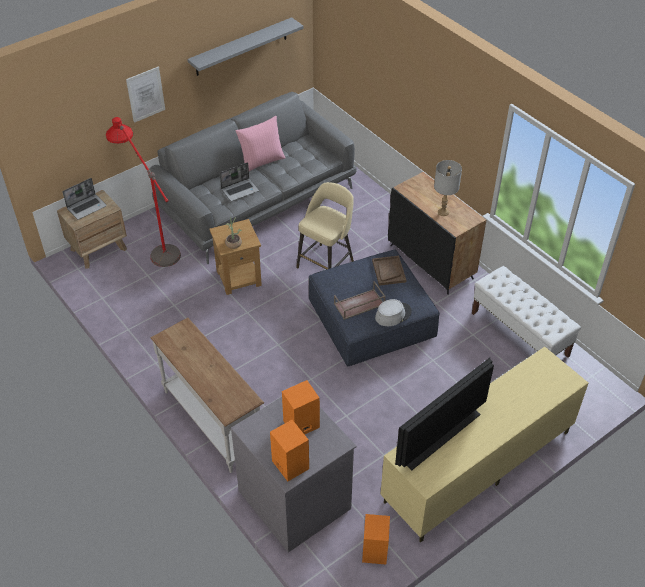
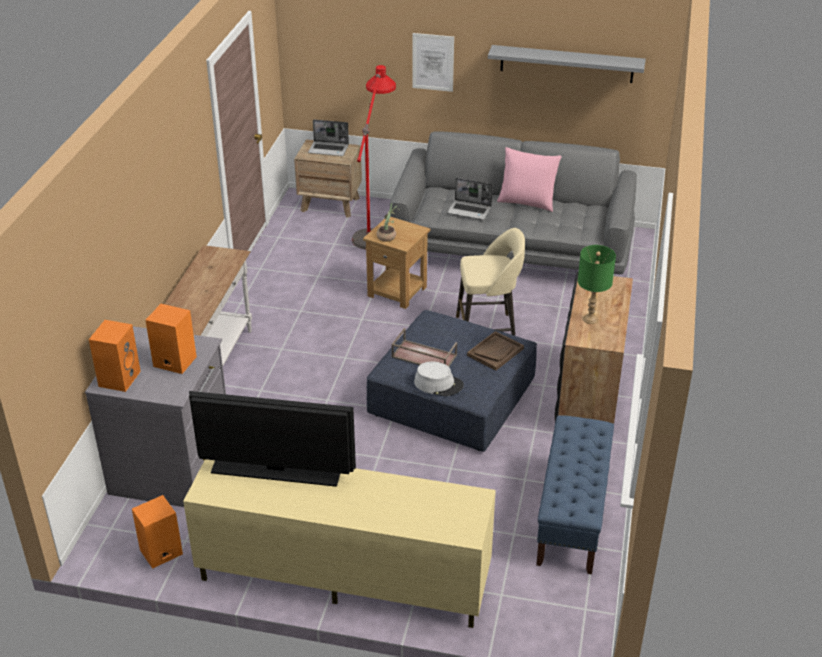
camera: 50 degrees right, 10 degrees down
grey table lamp [434,160,462,216] -> green table lamp [578,245,616,324]
white bench [472,266,581,358] -> blue bench [536,415,614,574]

